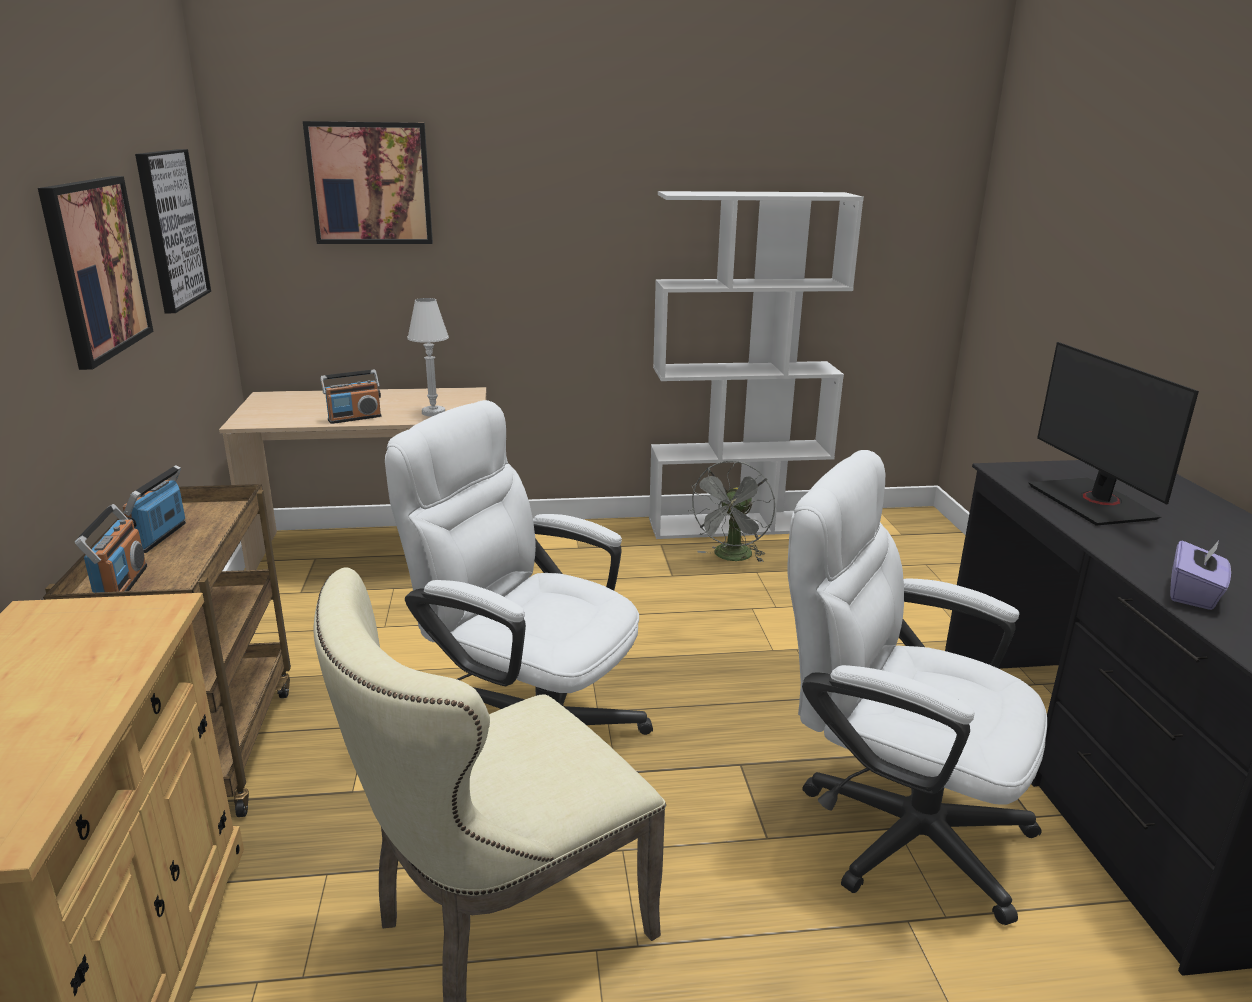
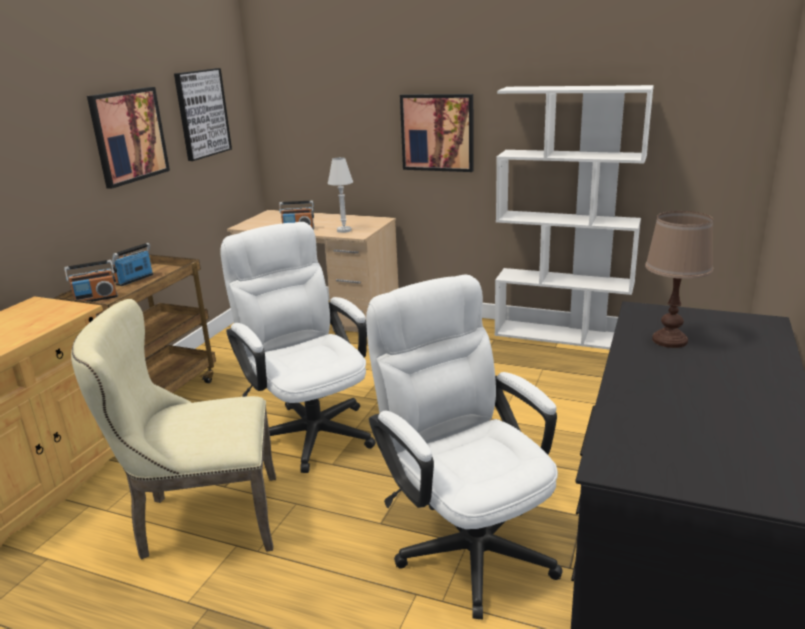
camera: 30 degrees right, 0 degrees up
radio [75,504,147,593] -> radio turned 45 degrees clockwise [64,260,118,302]
picture [303,121,433,244] -> picture moved to [400,94,474,172]
grey fan [689,461,775,562] -> none
monitor [1028,342,1199,526] -> brown table lamp [645,211,713,348]
purple tissue box [1170,539,1231,610] -> none

